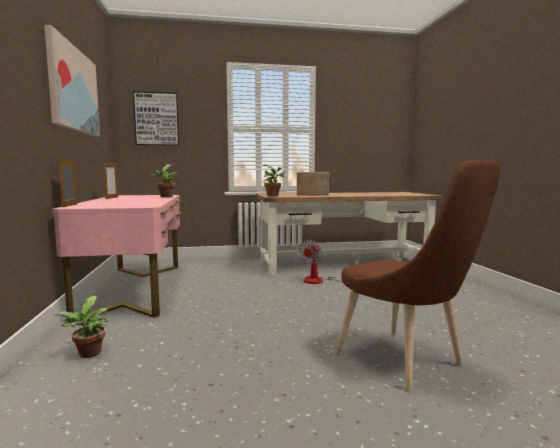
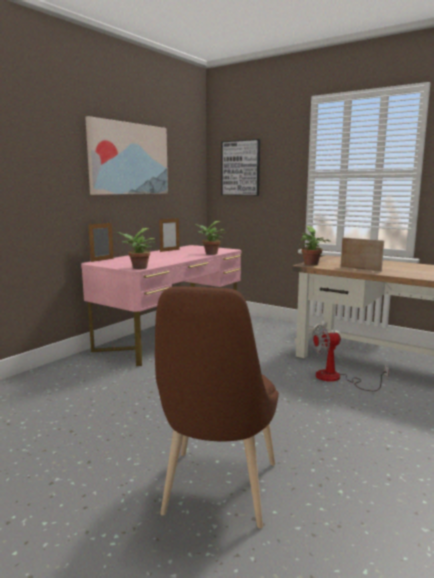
camera: 45 degrees right, 5 degrees up
potted plant [54,296,109,358] -> potted plant moved to [117,228,156,269]

